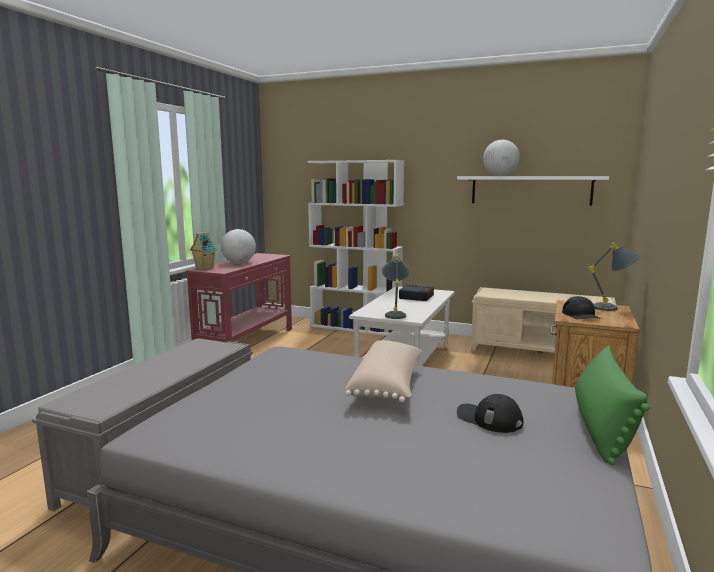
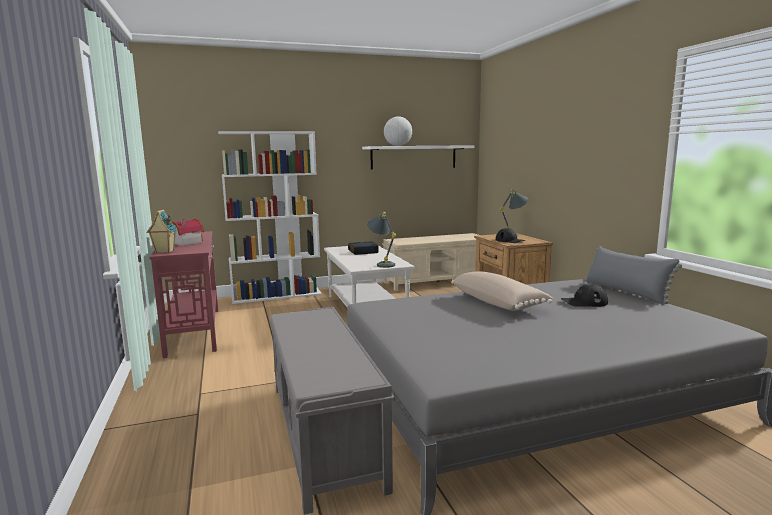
camera: 40 degrees left, 0 degrees up
globe [221,229,256,263] -> toy house [172,219,204,246]
green pillow [575,345,650,465] -> grey pillow [585,246,682,304]

